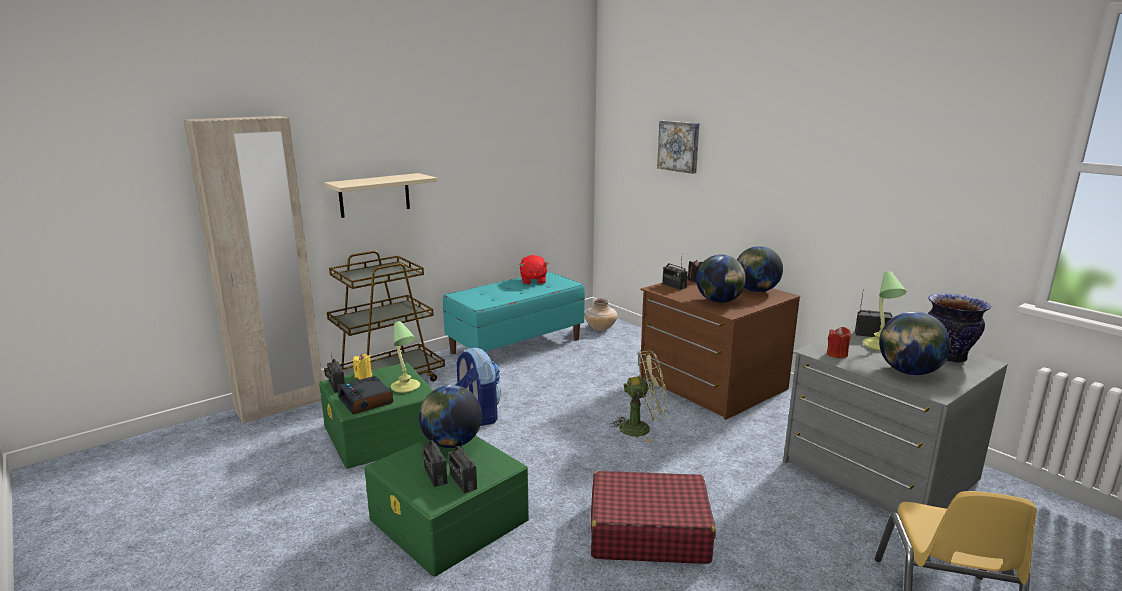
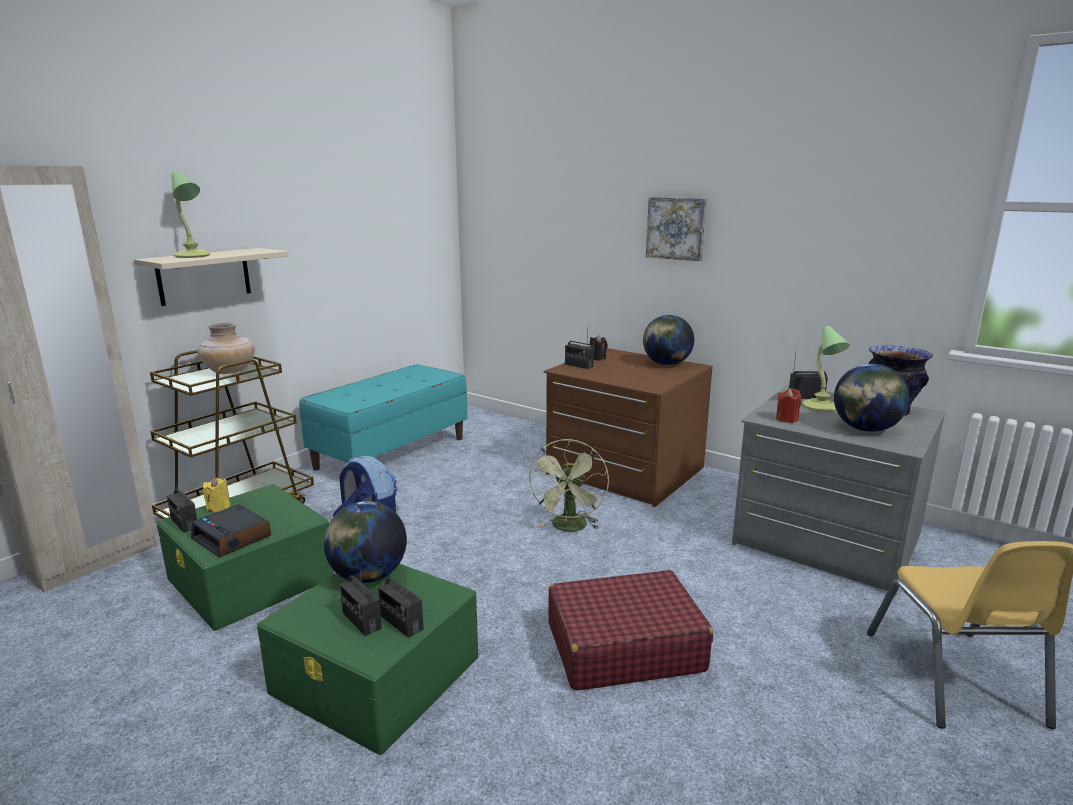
camera: 15 degrees left, 0 degrees up
table lamp [391,321,420,393] -> table lamp moved to [171,171,211,258]
red plush toy [519,255,549,284] -> none
beige vase [585,298,617,331] -> beige vase moved to [197,322,255,374]
green fan [609,351,667,443] -> green fan turned 120 degrees clockwise [528,439,609,532]
picture [657,121,700,174] -> picture moved to [646,197,707,261]
globe [696,255,746,303] -> none

